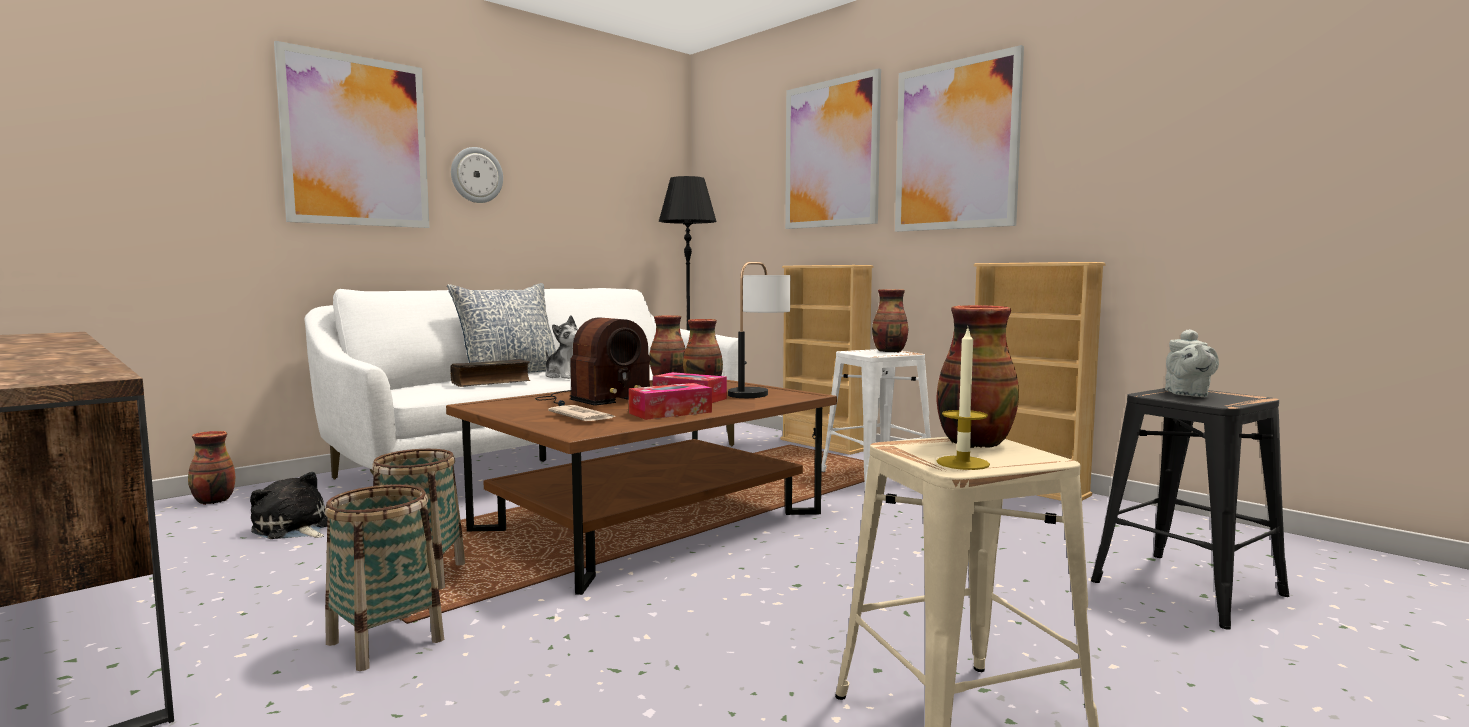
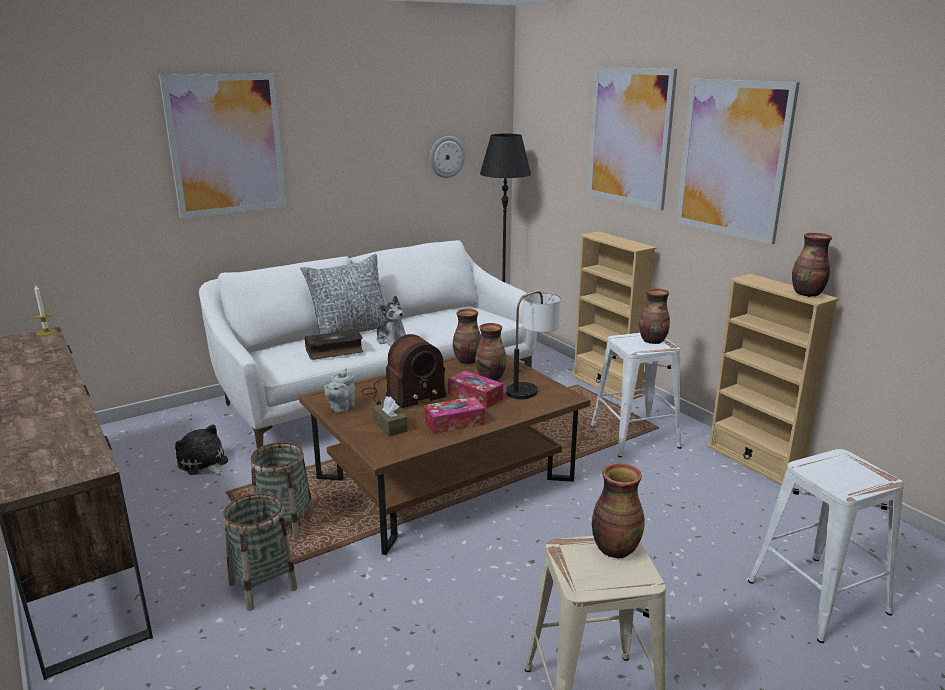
camera: 10 degrees right, 15 degrees up
vase [188,431,236,505] -> vase moved to [792,233,832,297]
wall clock [451,147,503,203] -> wall clock moved to [430,136,465,178]
newspaper [548,405,615,421] -> brown tissue box [372,396,408,437]
candle [937,329,990,470] -> candle moved to [34,285,57,336]
black stool [1091,388,1289,630] -> white stool [748,449,904,643]
grey teapot [1165,329,1219,397] -> grey teapot moved to [324,368,355,413]

